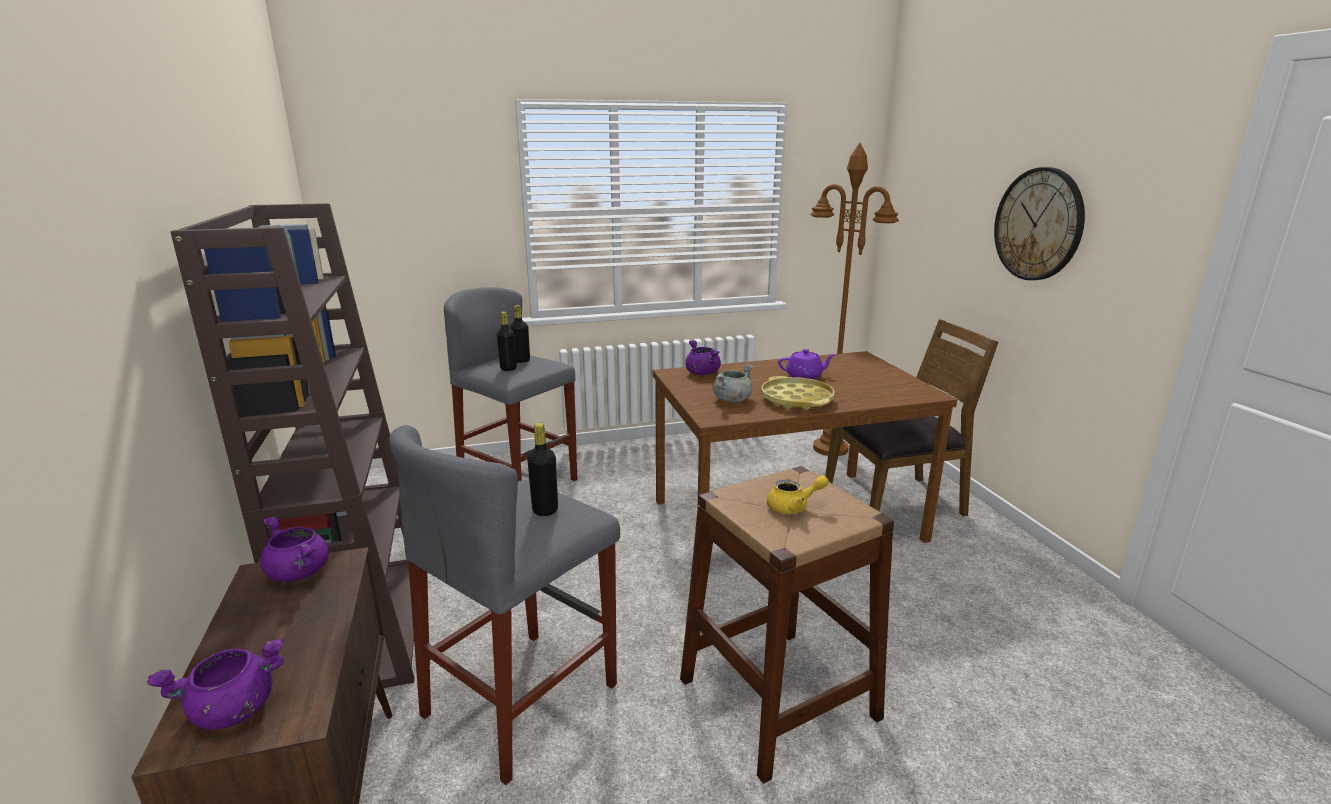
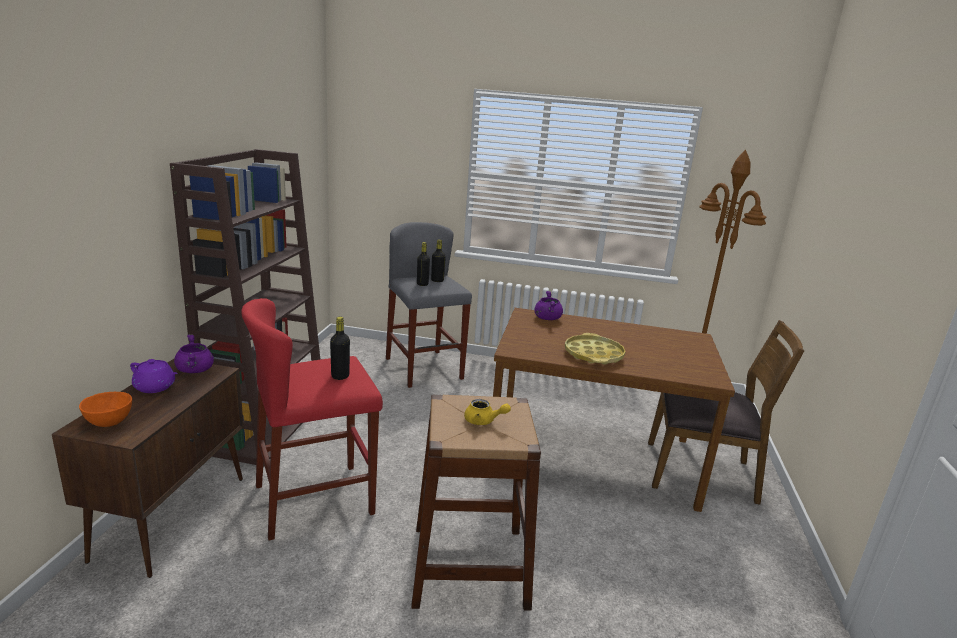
camera: 25 degrees right, 0 degrees up
purple cooking pot [147,637,284,730] -> orange bowl [79,392,132,427]
grey stool [389,425,620,785] -> red stool [241,298,383,540]
grey cooking pot [713,364,753,402] -> none
purple teapot [778,349,836,379] -> purple teapot moved to [130,359,178,393]
wall clock [994,167,1085,280] -> none

